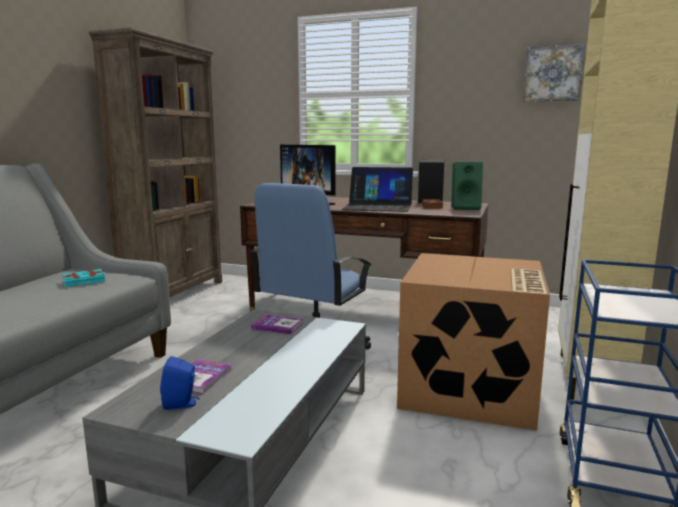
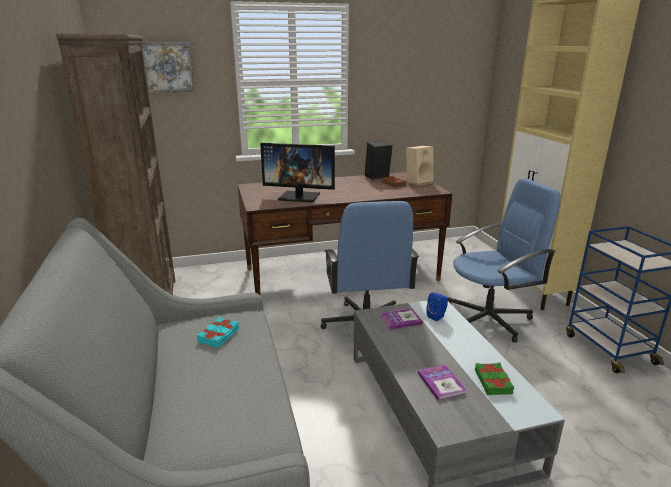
camera: 35 degrees left, 10 degrees up
blue speaker [160,356,200,410] -> blue speaker moved to [426,293,448,321]
laptop [341,167,413,212] -> none
cardboard box [397,253,550,431] -> blue office chair [448,178,561,343]
green speaker [451,162,483,210] -> beige speaker [406,146,433,186]
picture [523,44,585,102] -> picture moved to [142,43,195,93]
none -> green book [475,363,514,395]

